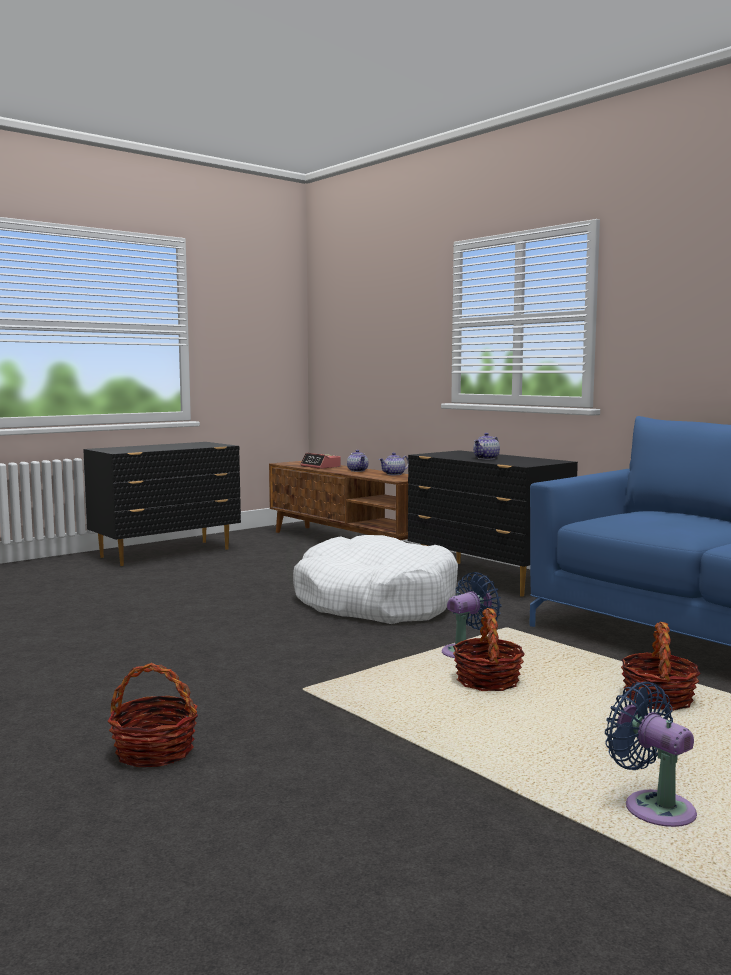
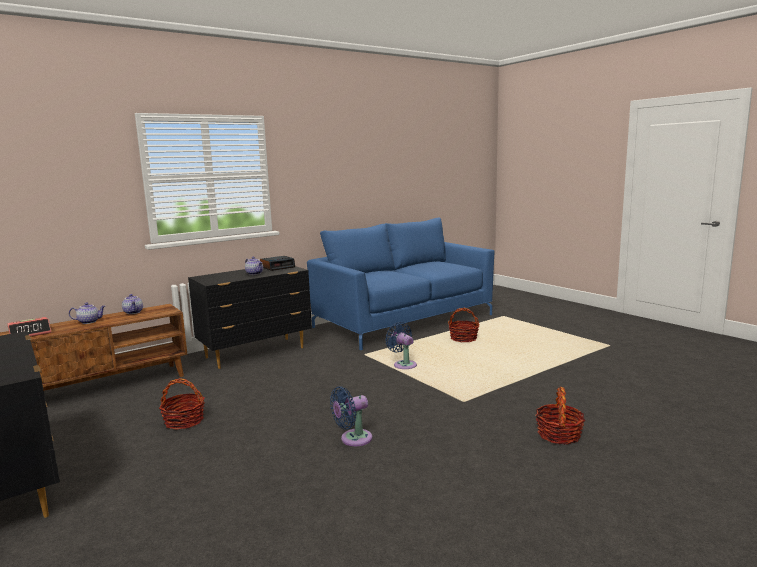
camera: 85 degrees left, 5 degrees up
white dog bed [293,535,458,624] -> none
basket [453,608,525,691] -> basket moved to [159,378,205,430]
blue fan [605,682,697,827] -> blue fan moved to [330,386,372,446]
none -> alarm clock [260,256,295,271]

